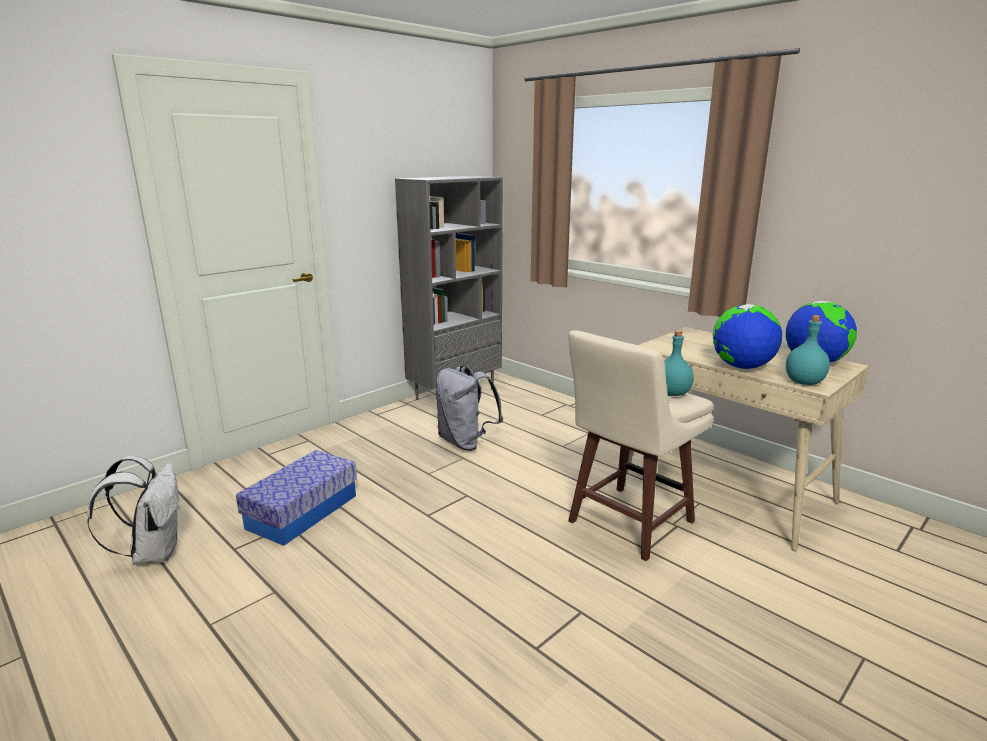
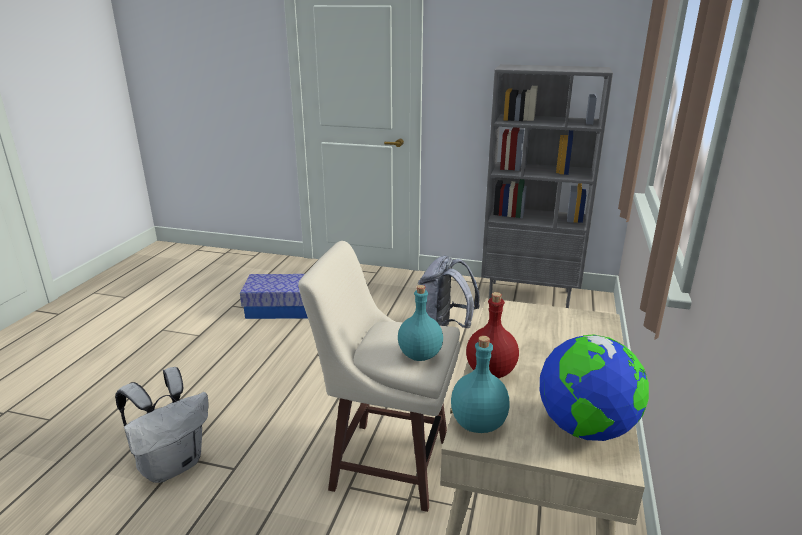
camera: 60 degrees right, 5 degrees up
white backpack [87,456,180,565] -> white backpack moved to [115,367,208,483]
globe [713,304,782,369] -> red bottle [466,292,519,378]

